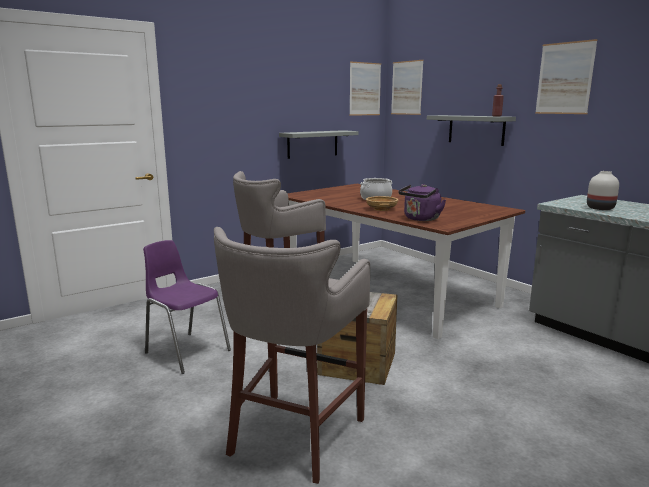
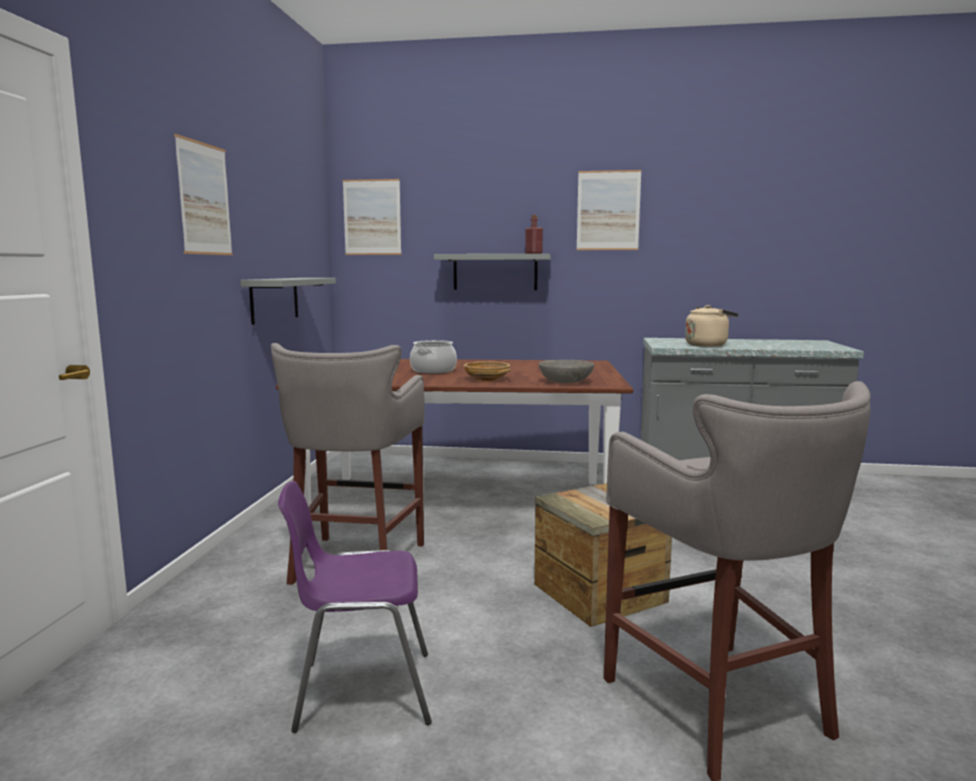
camera: 45 degrees left, 5 degrees down
picture [349,61,381,116] -> picture moved to [174,134,233,255]
purple kettle [398,184,446,221] -> grey bowl [539,360,594,383]
white vase [587,171,619,210] -> beige kettle [685,305,738,347]

